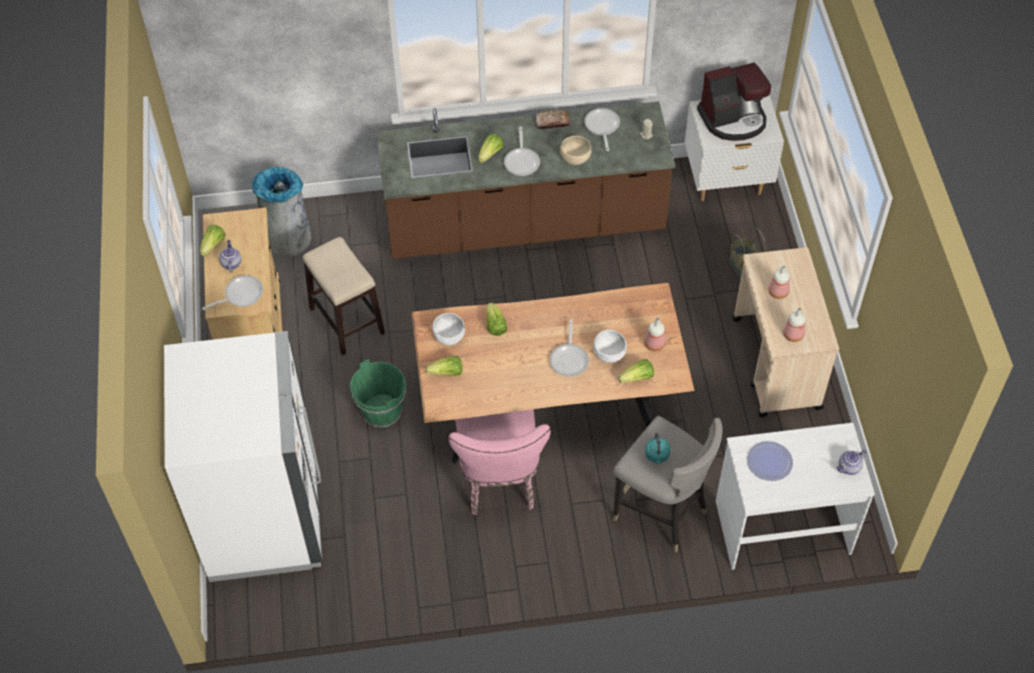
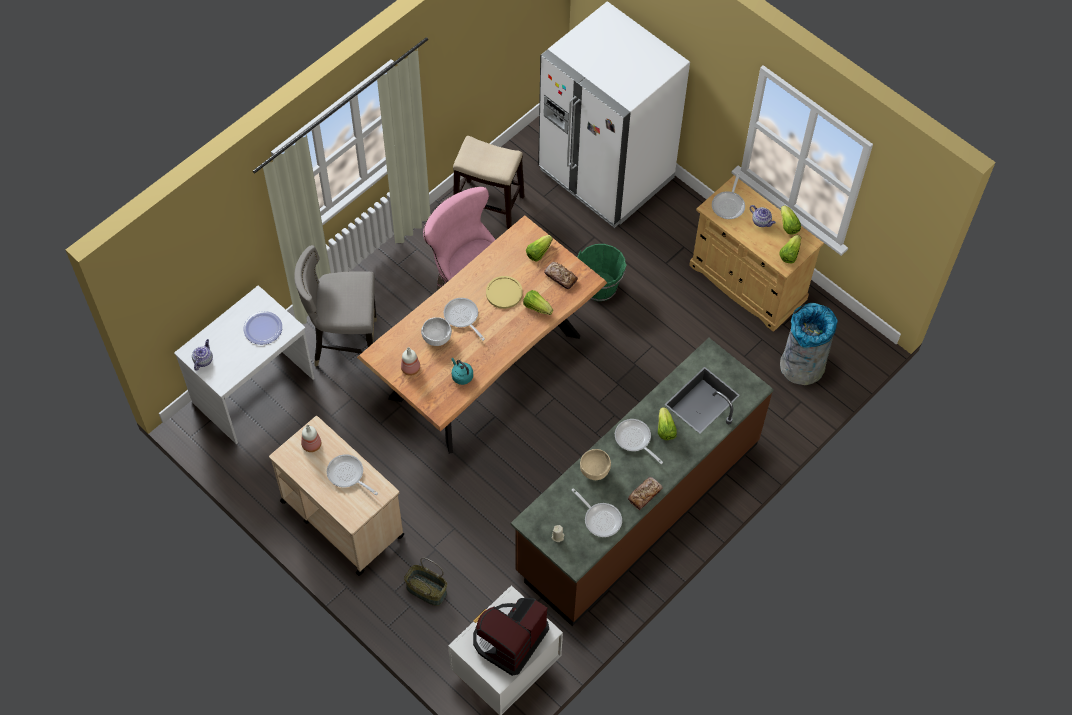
camera: 140 degrees right, 5 degrees up
stool [303,237,385,355] -> stool moved to [453,136,525,229]
white bowl [432,313,465,346] -> bread [544,262,578,289]
lettuce [618,359,654,383] -> lettuce moved to [779,235,801,264]
turquoise kettle [645,433,670,464] -> turquoise kettle moved to [451,358,473,385]
bottle [768,265,790,299] -> frying pan [327,454,378,495]
none -> yellow plate [486,276,523,309]

